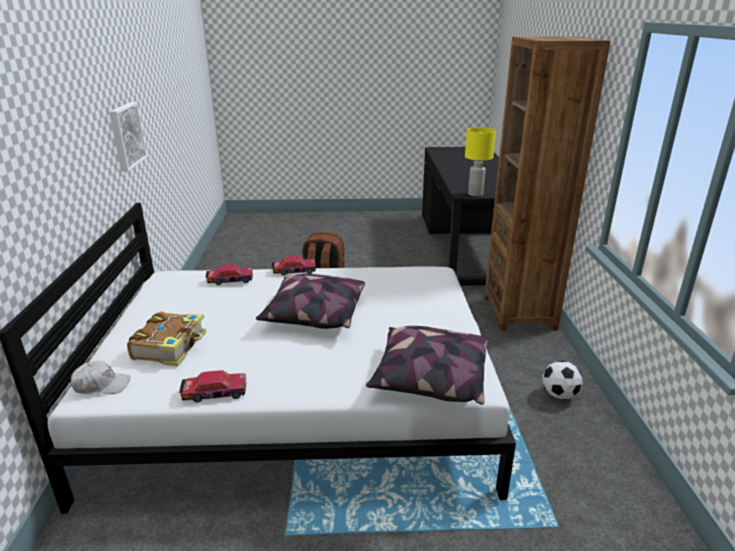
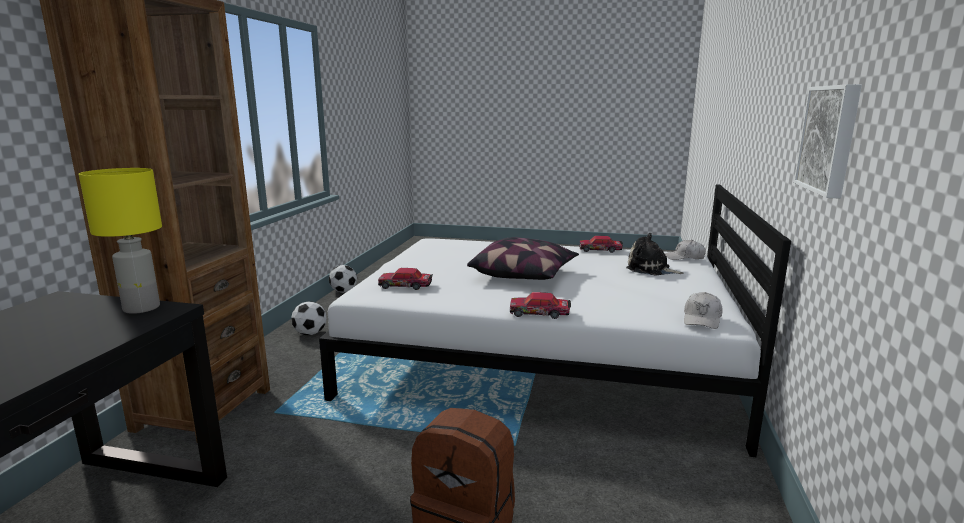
camera: 165 degrees left, 10 degrees down
book [127,311,206,366] -> plush toy [626,233,684,276]
toy car [206,264,253,285] -> toy car moved to [378,268,433,290]
pillow [366,326,488,405] -> none
none -> football [329,265,357,293]
none -> white cap [684,292,723,329]

